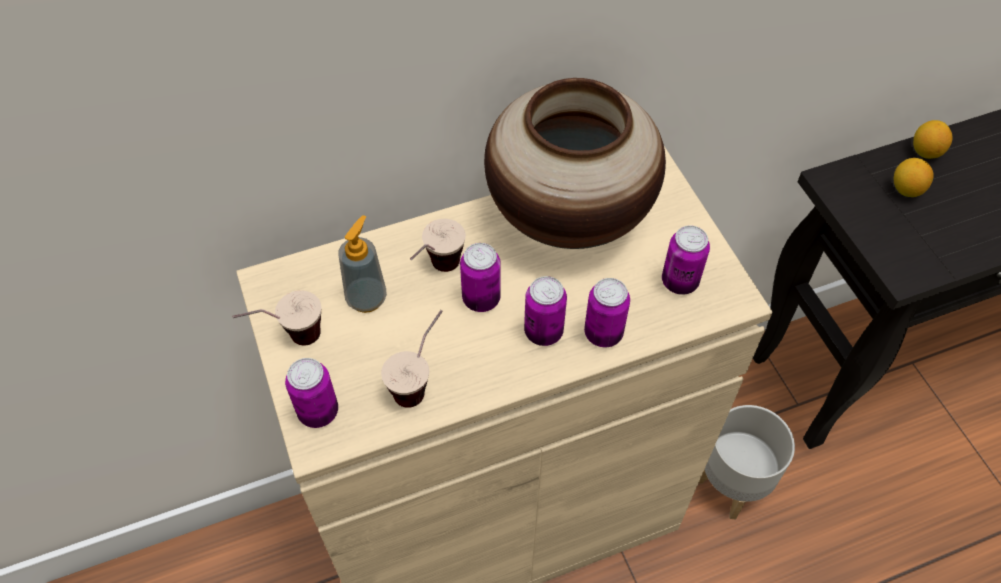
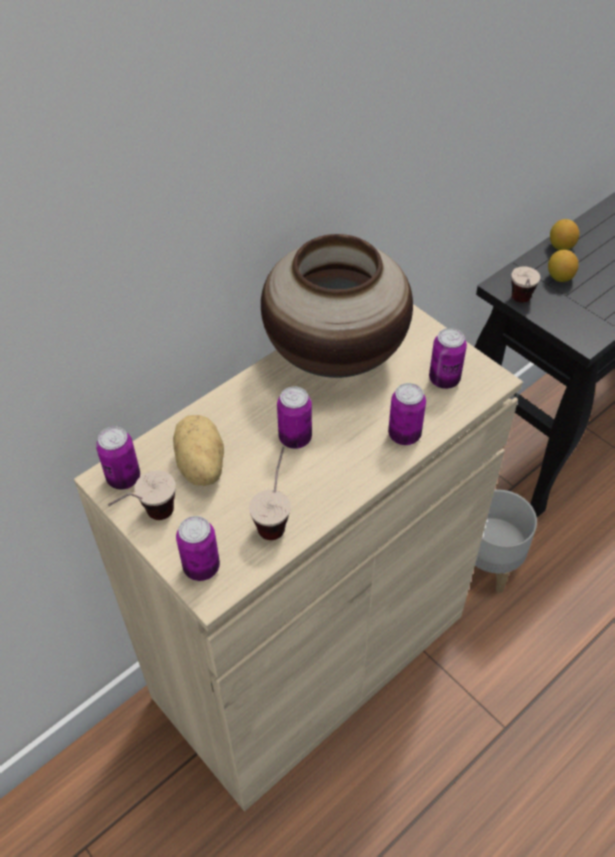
camera: 20 degrees left, 5 degrees down
soap dispenser [338,215,387,313] -> potato [173,415,224,486]
cup [410,219,466,272] -> cup moved to [511,266,540,303]
can [524,276,567,346] -> can moved to [96,426,140,489]

